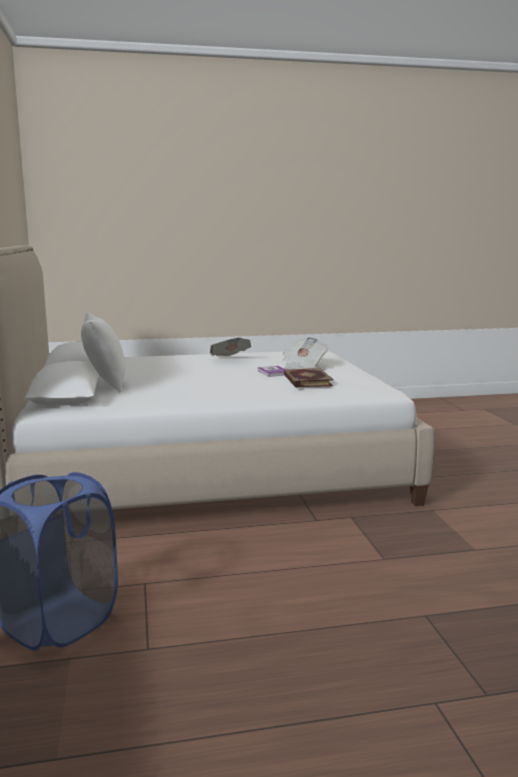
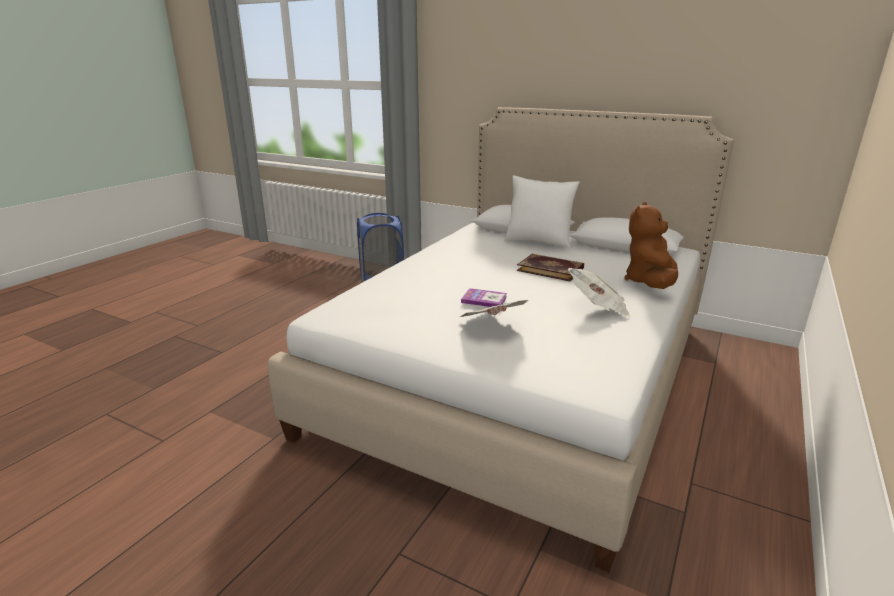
camera: 130 degrees right, 10 degrees up
book [284,368,333,388] -> book moved to [517,254,584,282]
none -> brown plush toy [625,202,678,289]

